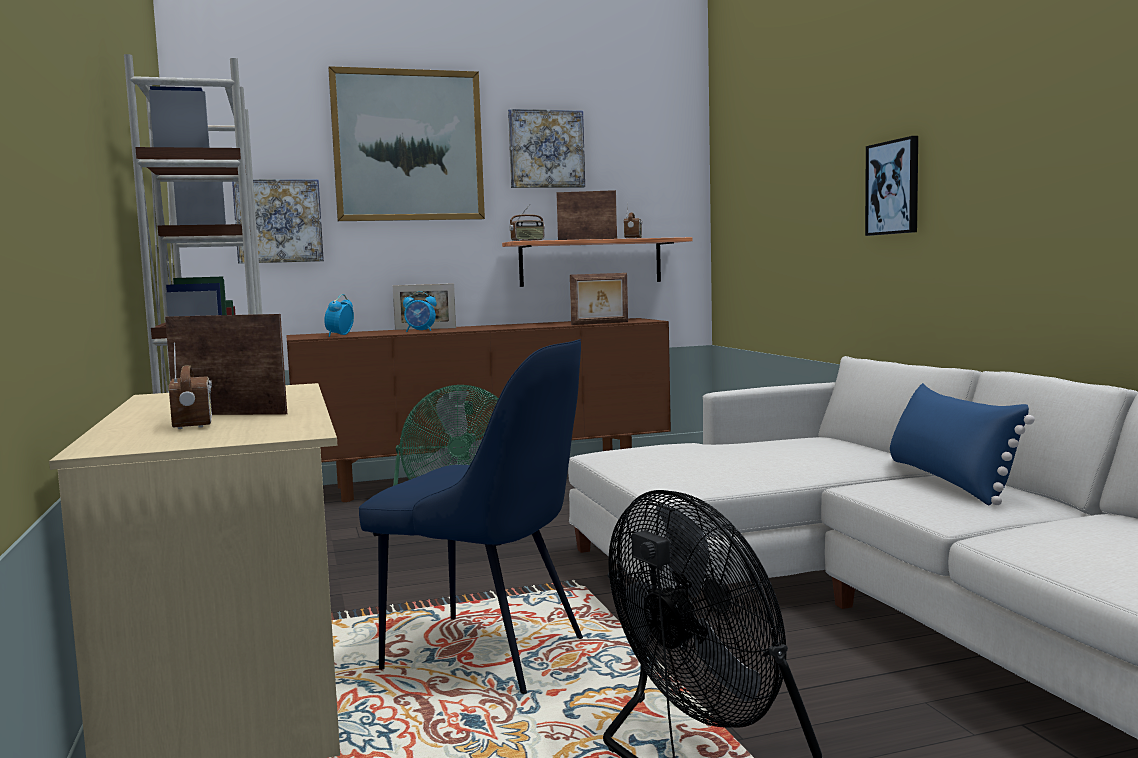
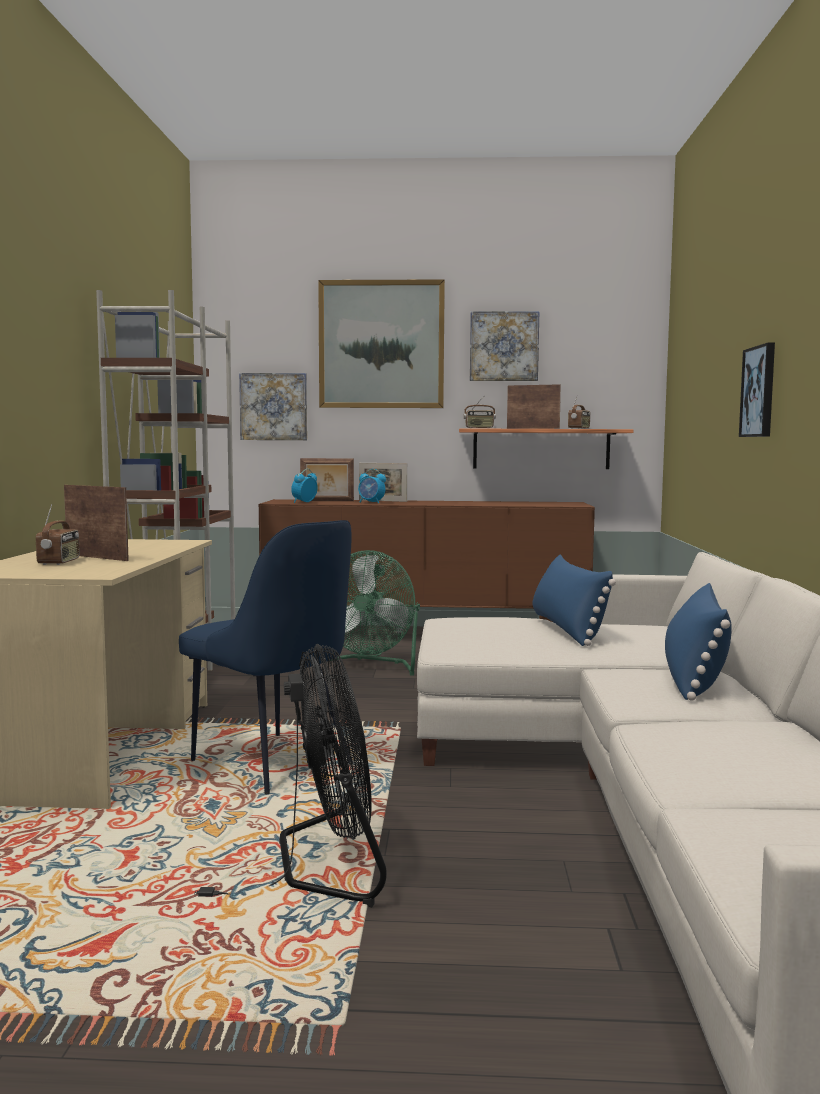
camera: 20 degrees right, 0 degrees up
picture frame [570,273,628,325] -> picture frame moved to [300,458,354,501]
none -> blue pillow [532,554,616,646]

